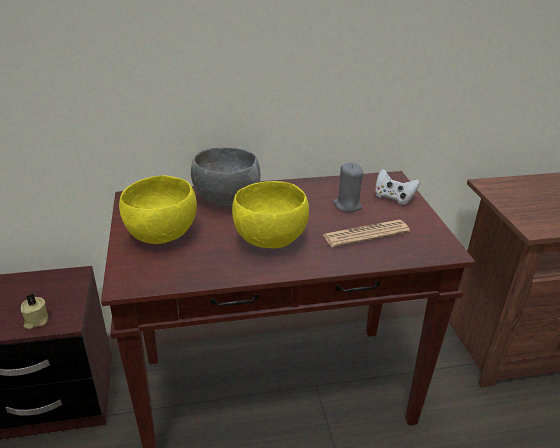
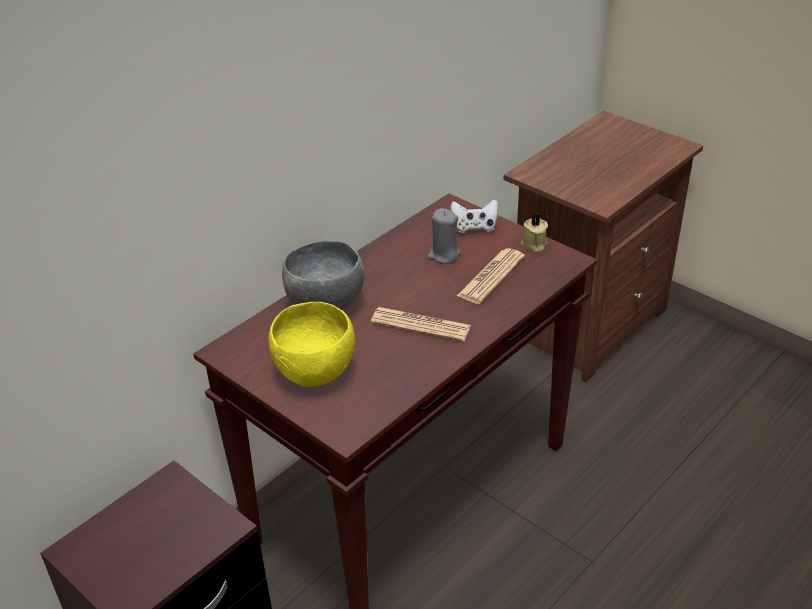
camera: 35 degrees left, 5 degrees up
beige candle [21,294,48,329] -> beige candle moved to [521,213,548,252]
yellow bowl [232,181,309,249] -> newspaper [371,307,471,342]

